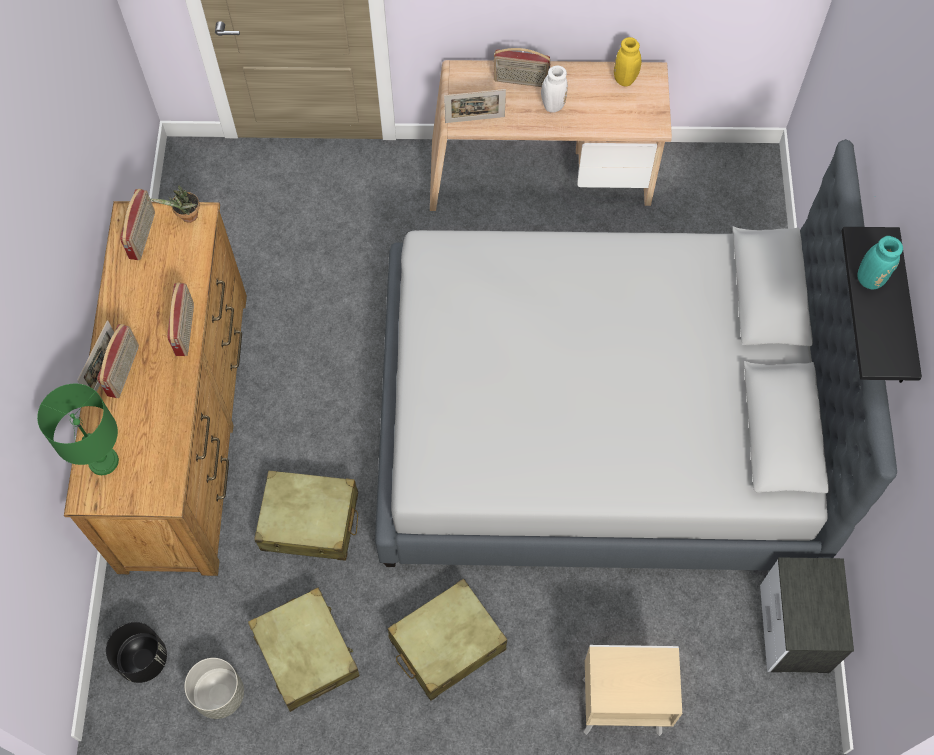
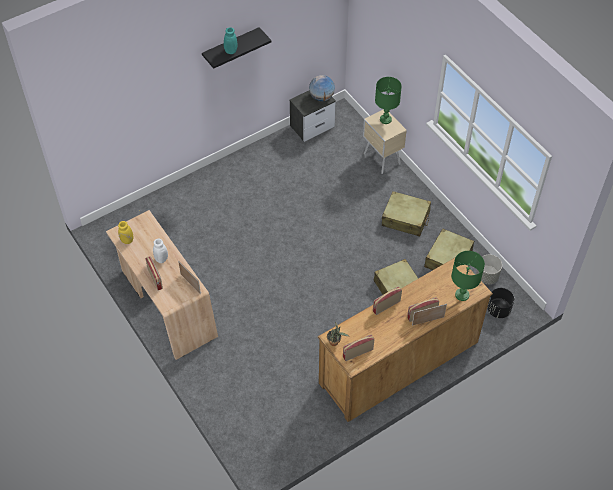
camera: 125 degrees left, 10 degrees down
grey bed [375,139,897,571] -> none
none -> globe [309,75,335,101]
none -> green table lamp [375,77,402,124]

